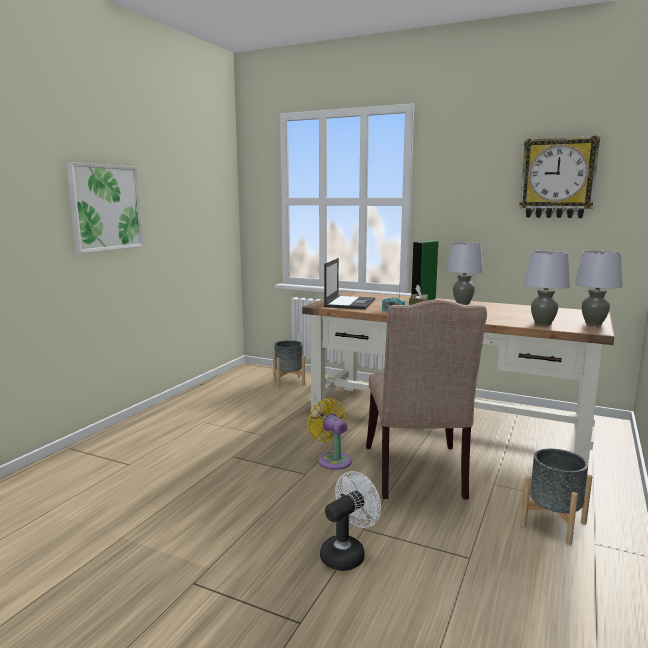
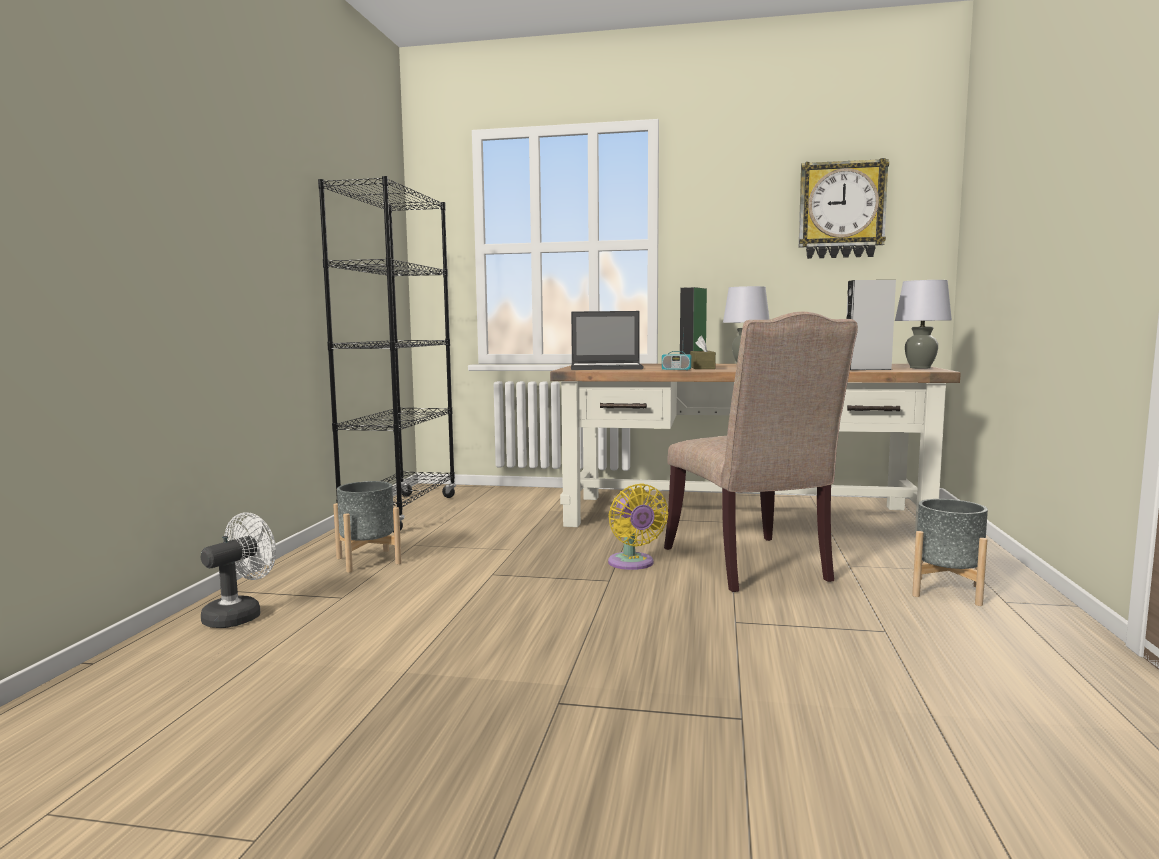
camera: 15 degrees left, 5 degrees down
picture [66,162,143,253] -> none
grey planter [273,340,305,388] -> grey planter moved to [333,481,401,573]
yellow fan [307,398,352,470] -> yellow fan turned 150 degrees counterclockwise [608,483,669,570]
white fan [320,471,381,571] -> white fan moved to [201,513,276,628]
laptop [324,258,375,309] -> laptop turned 90 degrees clockwise [571,311,644,370]
grey table lamp [524,251,570,325] -> grey speaker [846,280,896,370]
none -> black bookcase [318,176,456,532]

